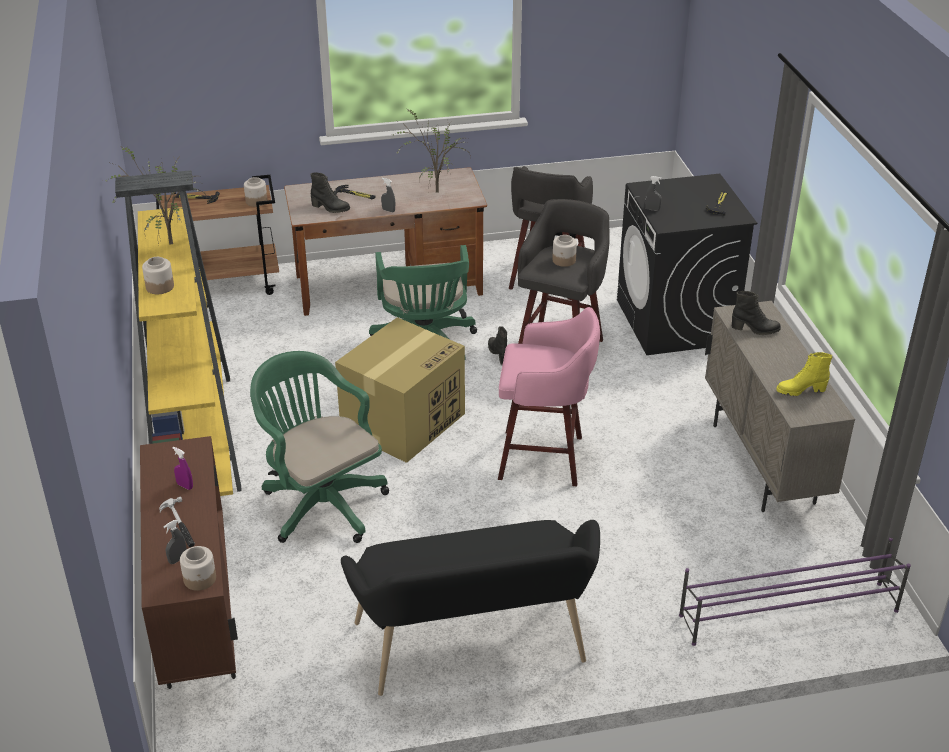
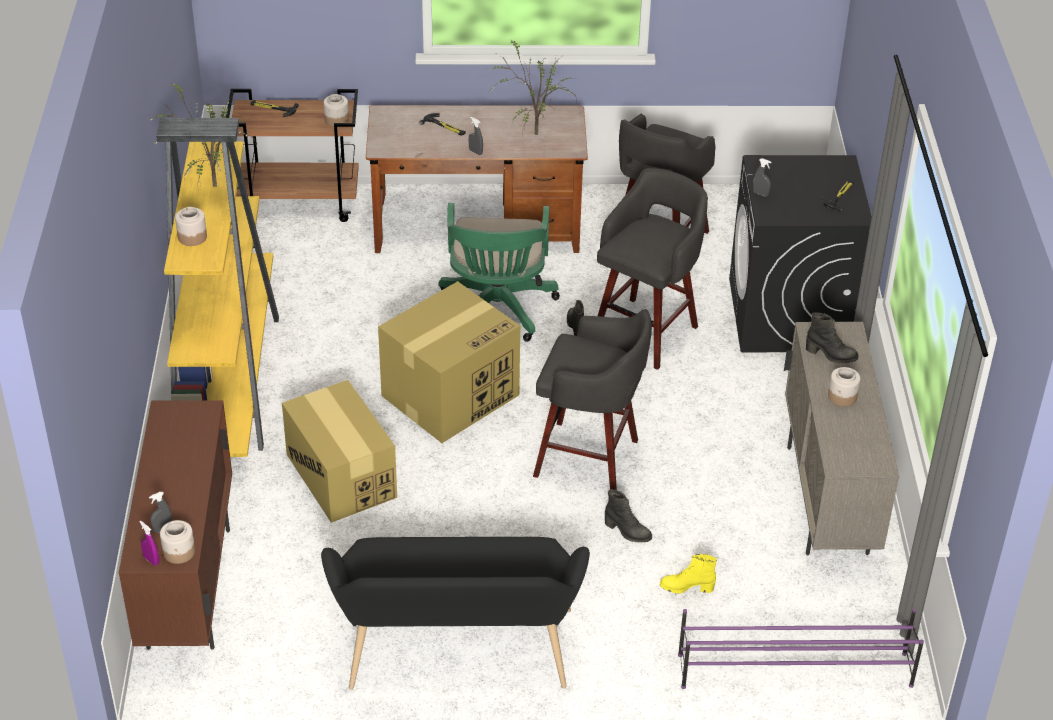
camera: 10 degrees right, 5 degrees up
hammer [159,497,195,547] -> none
purple spray bottle [172,447,193,490] -> purple spray bottle moved to [140,521,159,566]
green office chair [250,351,389,543] -> cardboard box [282,380,397,523]
black boot [310,172,350,213] -> black boot moved to [605,489,652,543]
pink stool [498,307,600,486] -> grey stool [533,309,652,490]
jar [552,235,577,267] -> jar moved to [828,367,861,406]
yellow boot [776,352,832,396] -> yellow boot moved to [660,554,717,594]

